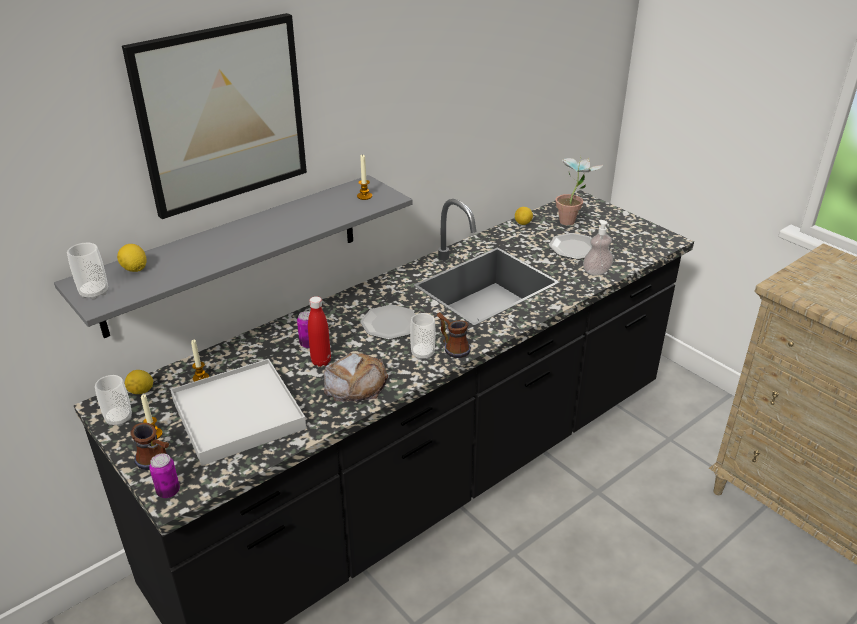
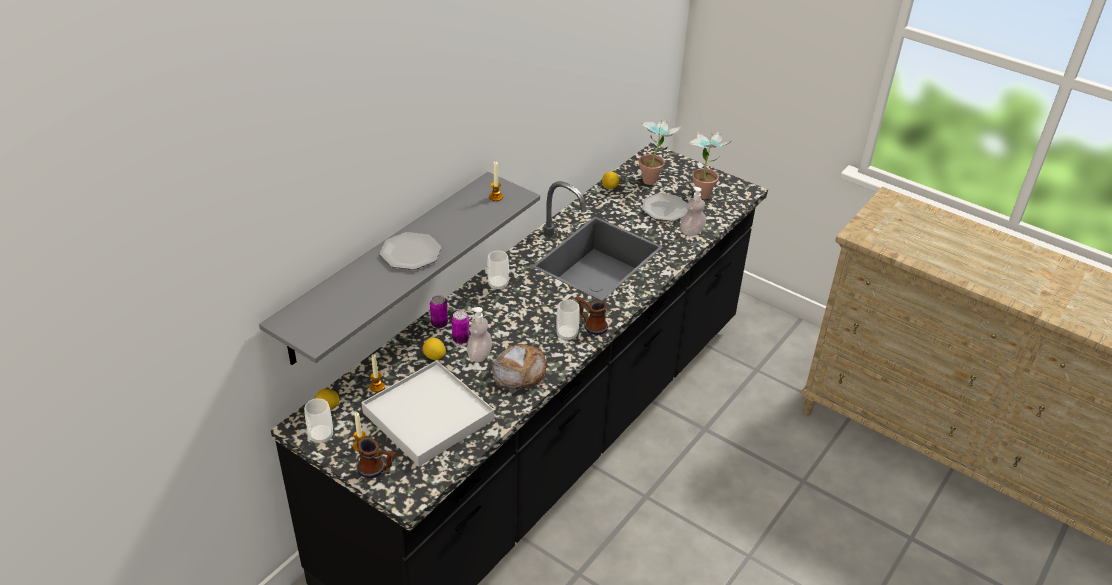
camera: 15 degrees left, 5 degrees up
cup [67,243,108,300] -> cup moved to [487,251,509,290]
lemon [117,244,147,272] -> lemon moved to [423,338,446,360]
picture [122,13,307,219] -> none
can [149,453,180,498] -> can moved to [430,295,448,328]
red bottle [308,296,331,367] -> soap dispenser [467,307,492,362]
plate [360,305,415,340] -> plate moved to [379,232,441,270]
none -> potted plant [689,131,731,199]

